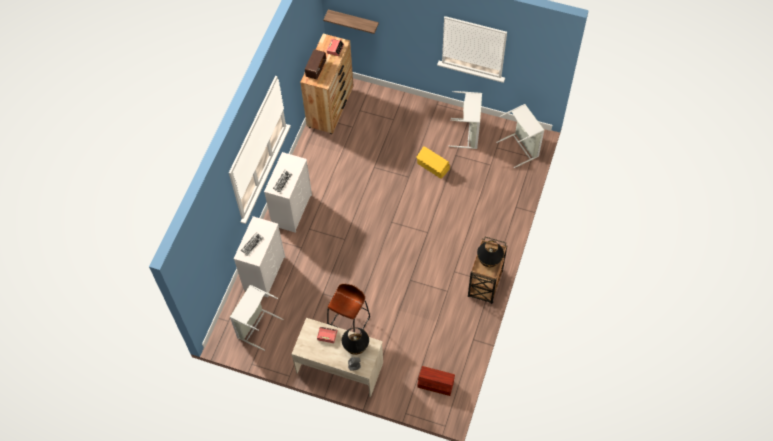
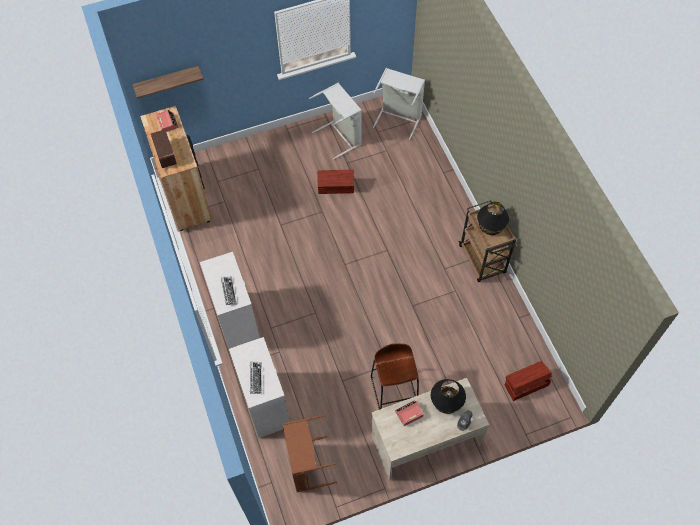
camera: 40 degrees left, 0 degrees up
grey laundry basket [230,285,283,351] -> brown laundry basket [283,415,337,492]
yellow storage box [416,146,450,179] -> brown storage box [317,170,354,194]

